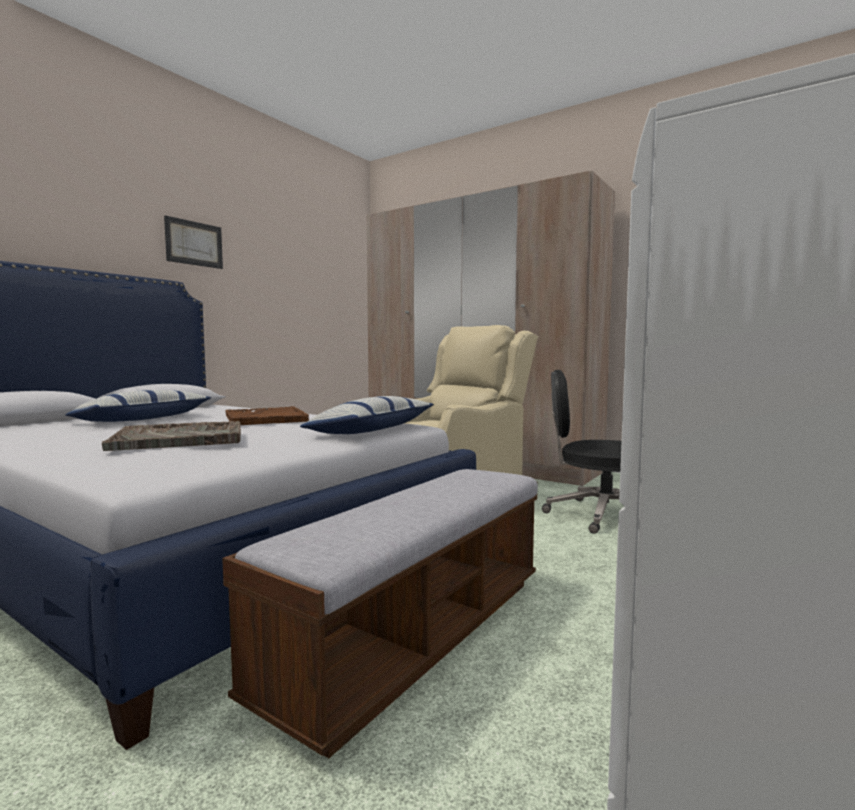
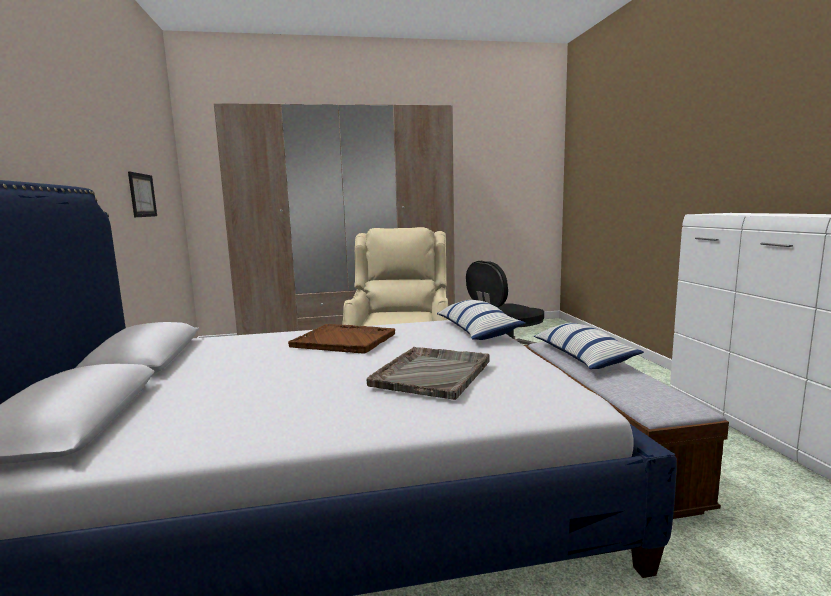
camera: 45 degrees left, 5 degrees up
pillow [65,390,211,422] -> pillow moved to [534,323,644,369]
picture [164,215,223,269] -> picture moved to [128,172,157,217]

